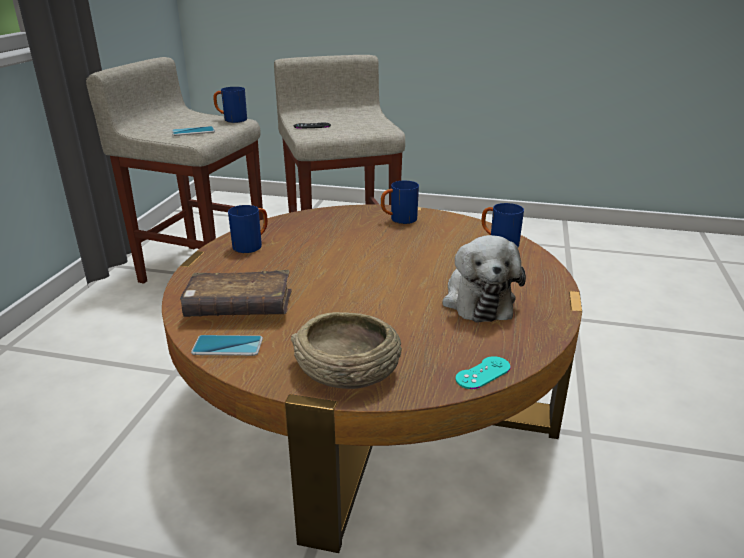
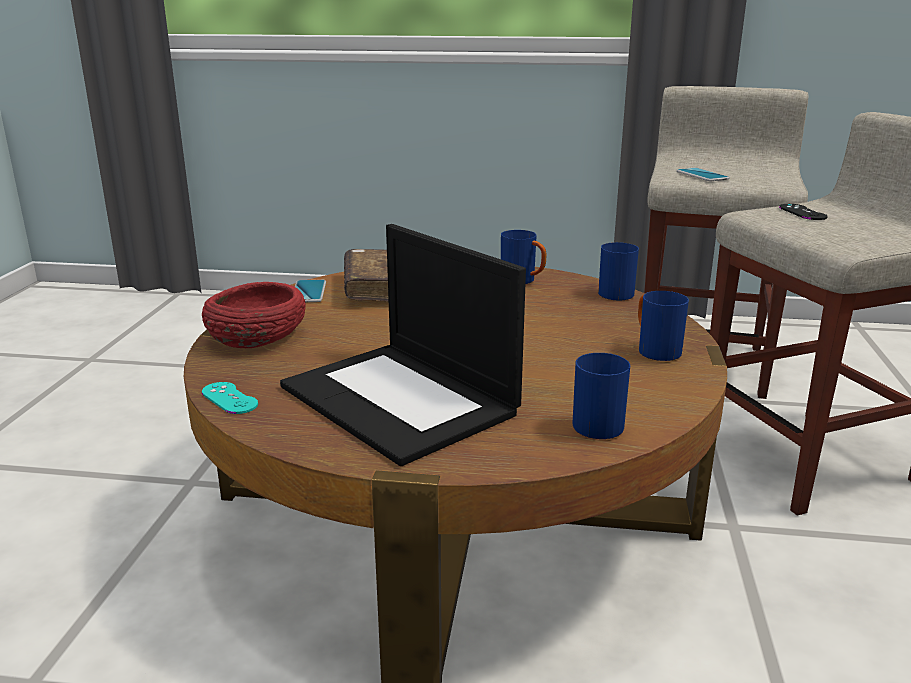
camera: 85 degrees right, 5 degrees down
blue mug [213,87,247,123] -> blue mug moved to [598,242,639,301]
beige bowl [291,312,402,389] -> red bowl [202,282,306,348]
plush toy [442,235,526,322] -> laptop [280,224,526,466]

